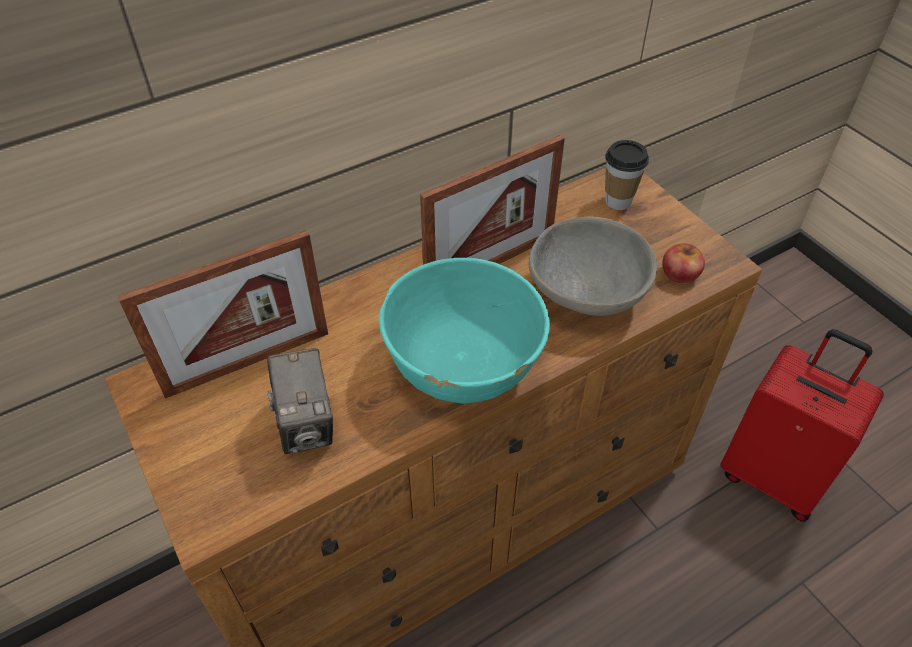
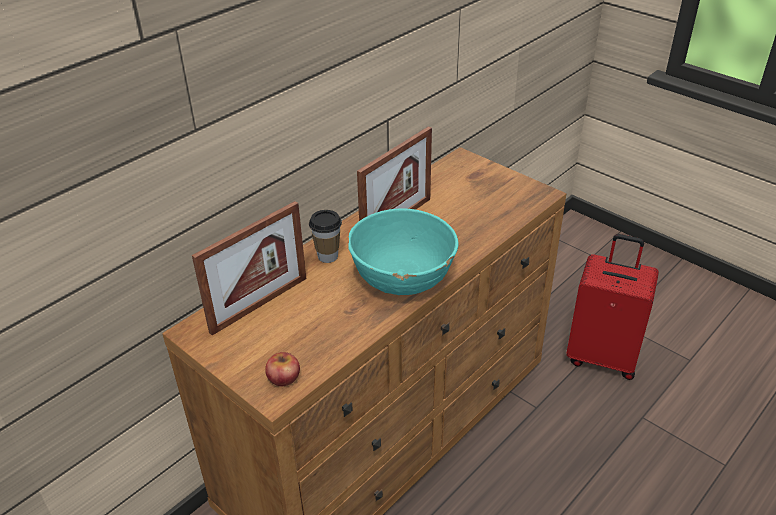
camera: 15 degrees left, 10 degrees down
camera [267,348,333,454] -> none
grey bowl [529,217,657,316] -> none
cup [605,140,649,210] -> cup moved to [309,210,342,263]
apple [662,243,705,284] -> apple moved to [265,352,300,386]

